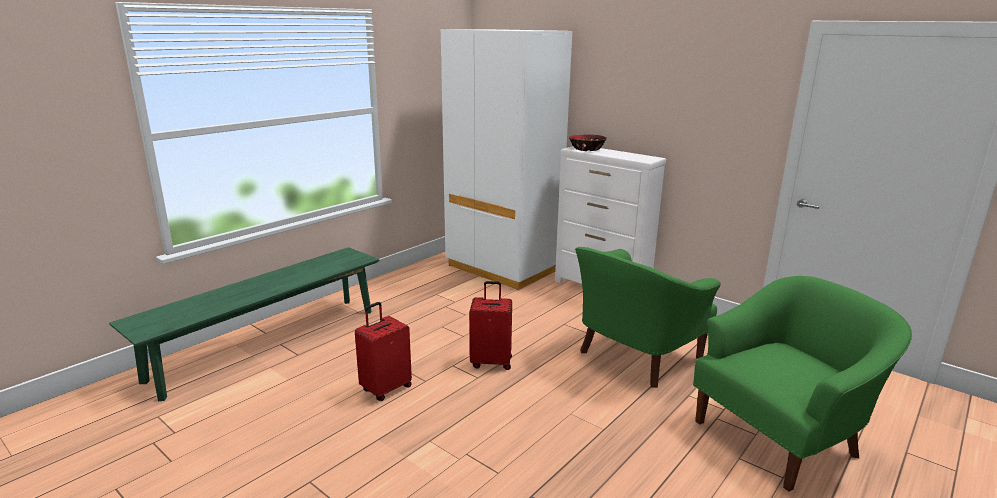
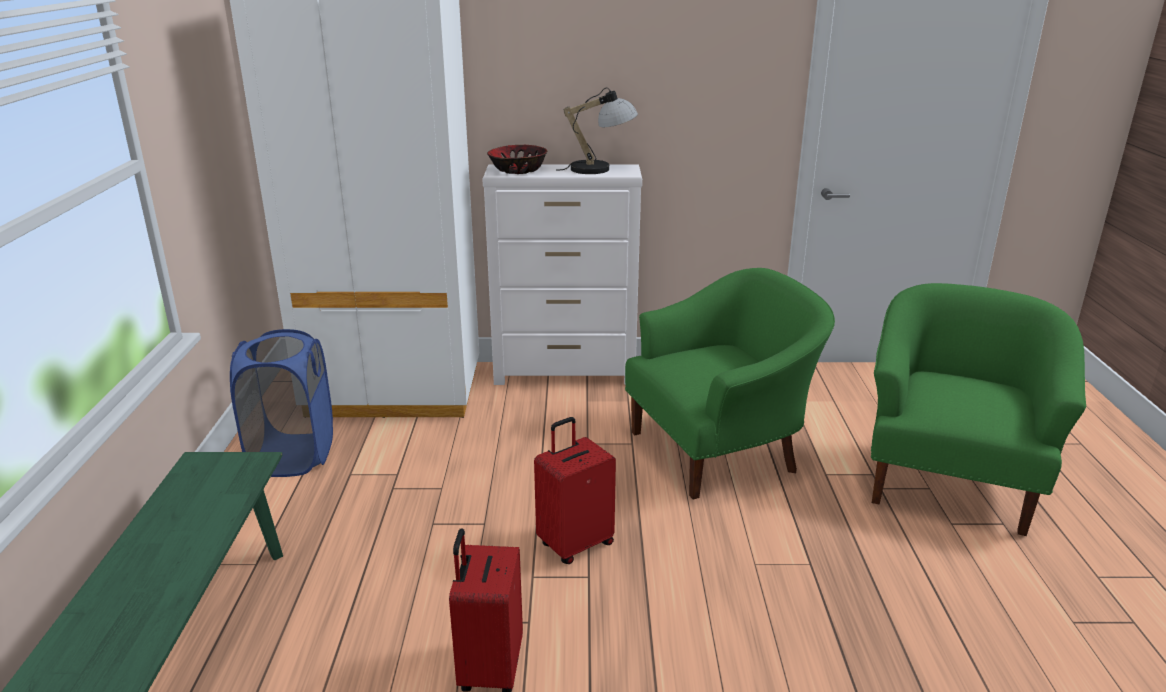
camera: 40 degrees left, 5 degrees up
green armchair [575,247,721,388] -> green armchair turned 120 degrees counterclockwise [625,268,835,499]
none -> blue laundry basket [230,329,333,477]
none -> table lamp [556,88,638,174]

